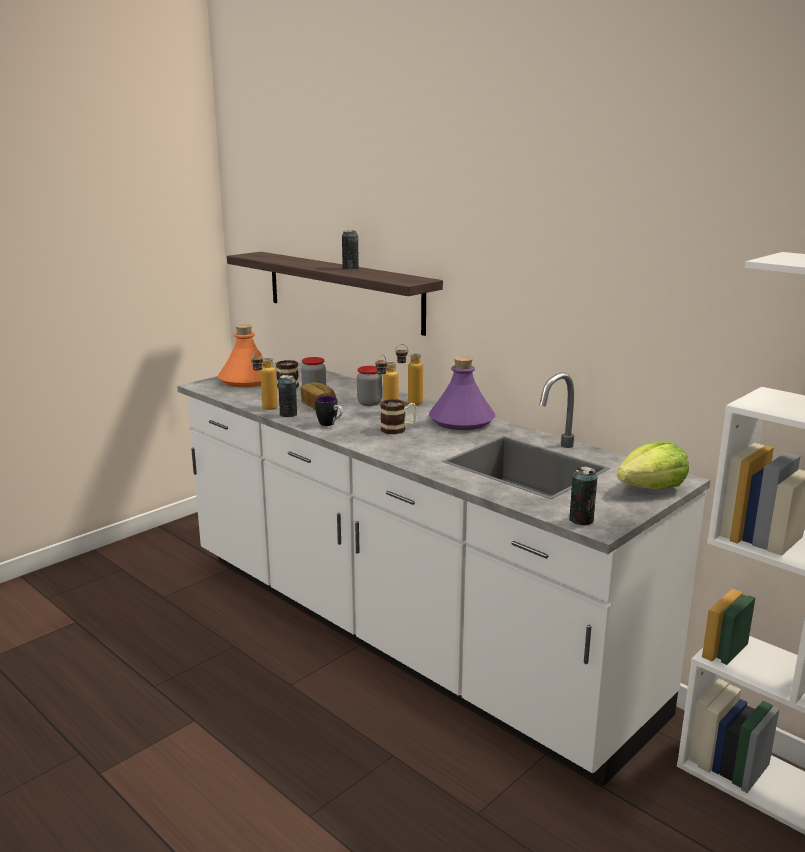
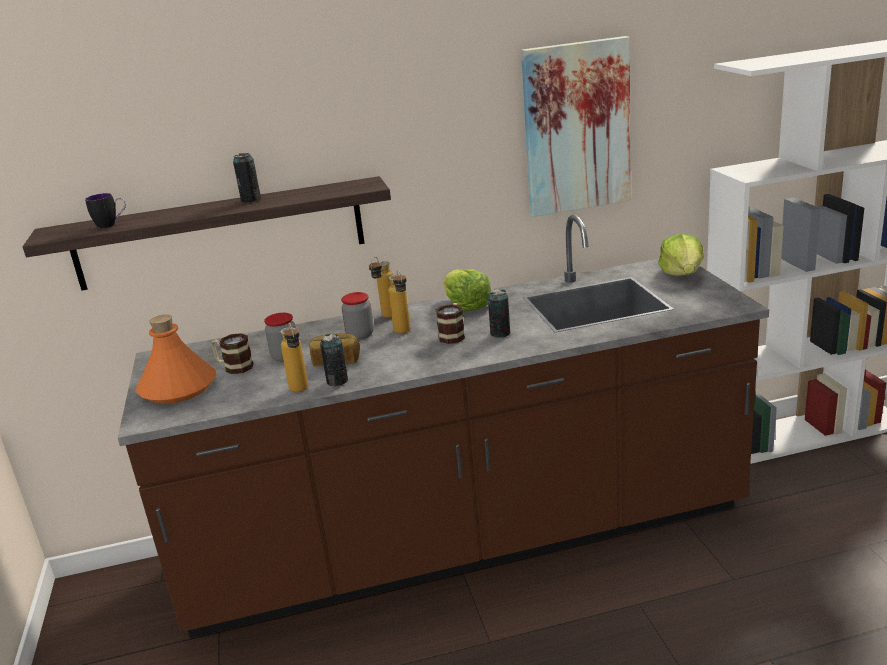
camera: 55 degrees left, 5 degrees up
white counter [177,359,710,786] -> brown counter [118,215,769,638]
mug [315,396,343,426] -> mug moved to [85,193,126,229]
purple bottle [429,356,495,430] -> lettuce [444,269,491,311]
can [569,466,597,525] -> can moved to [487,288,510,338]
none -> picture [521,36,630,217]

